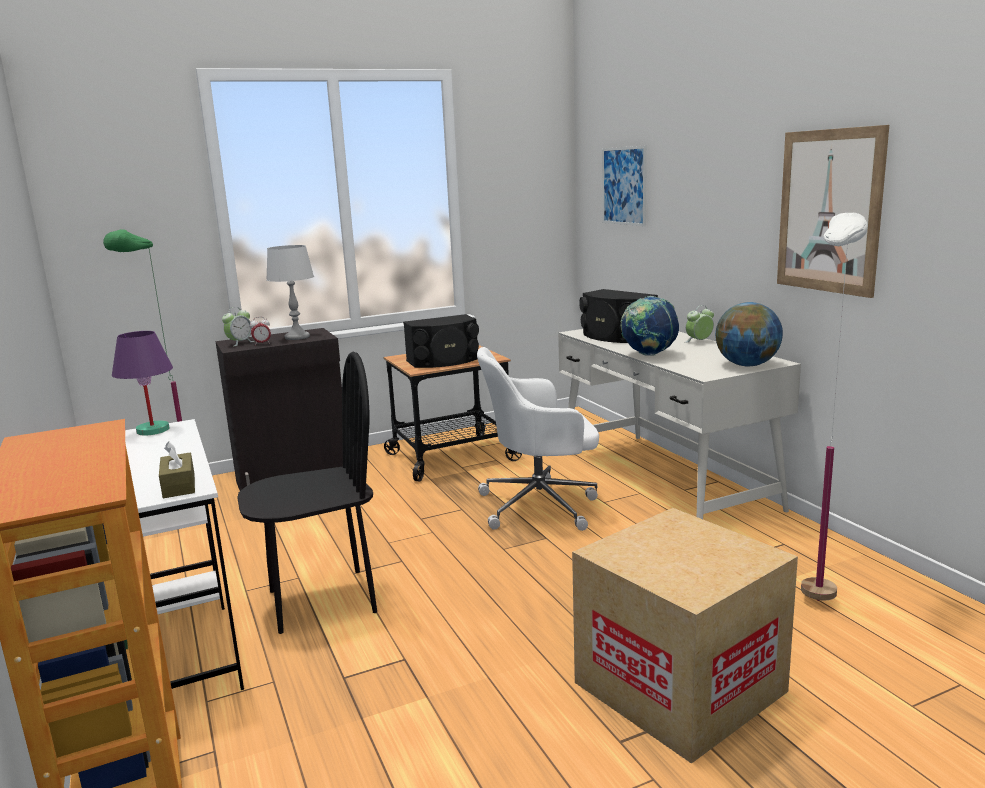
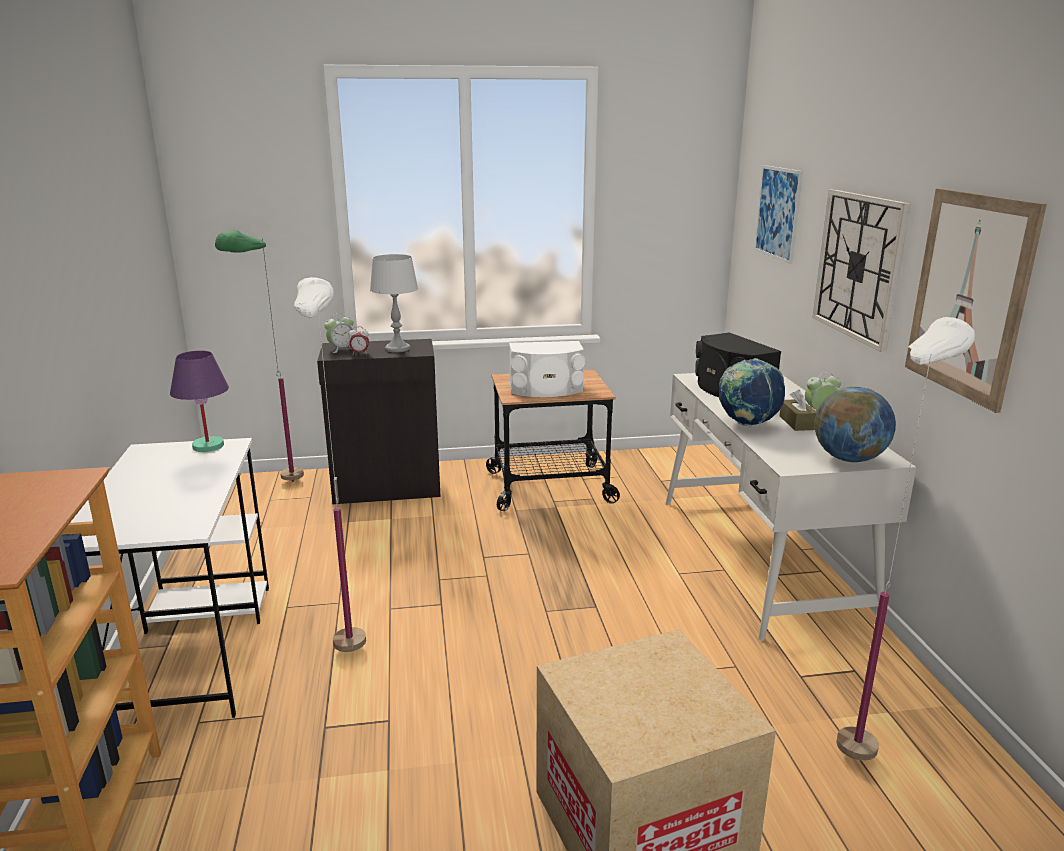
camera: 15 degrees right, 5 degrees up
brown tissue box [159,441,195,498] -> brown tissue box moved to [779,390,817,431]
black chair [237,352,377,634] -> white floor lamp [294,277,366,652]
black speaker [403,314,479,368] -> white speaker [509,341,585,397]
white office chair [477,347,599,531] -> none
none -> wall clock [812,190,911,352]

